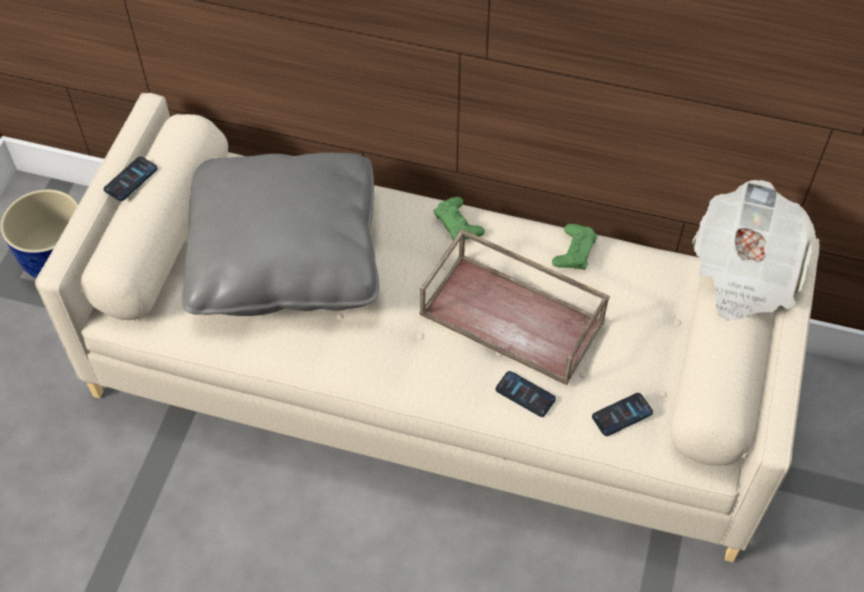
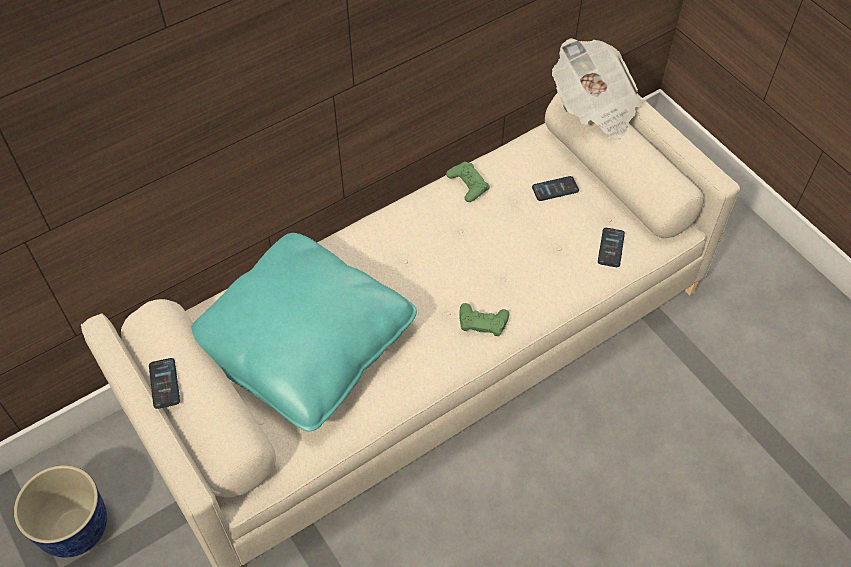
camera: 50 degrees left, 0 degrees up
grey pillow [182,153,379,316] -> turquoise pillow [191,233,417,431]
brown tray [420,229,610,385] -> none
green game controller [433,197,485,241] -> green game controller moved to [460,303,509,336]
phone [496,371,556,417] -> phone moved to [532,176,579,201]

